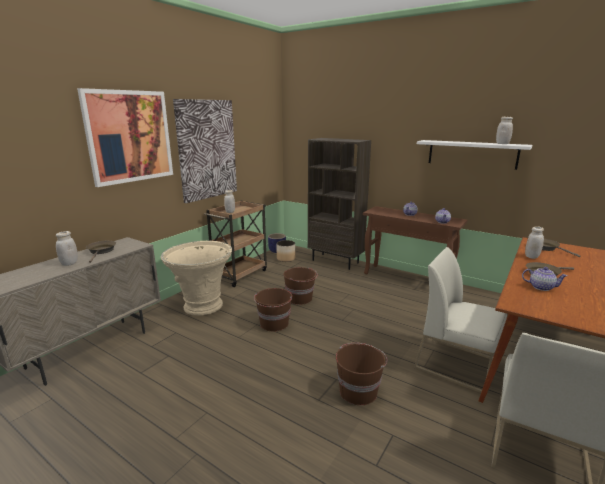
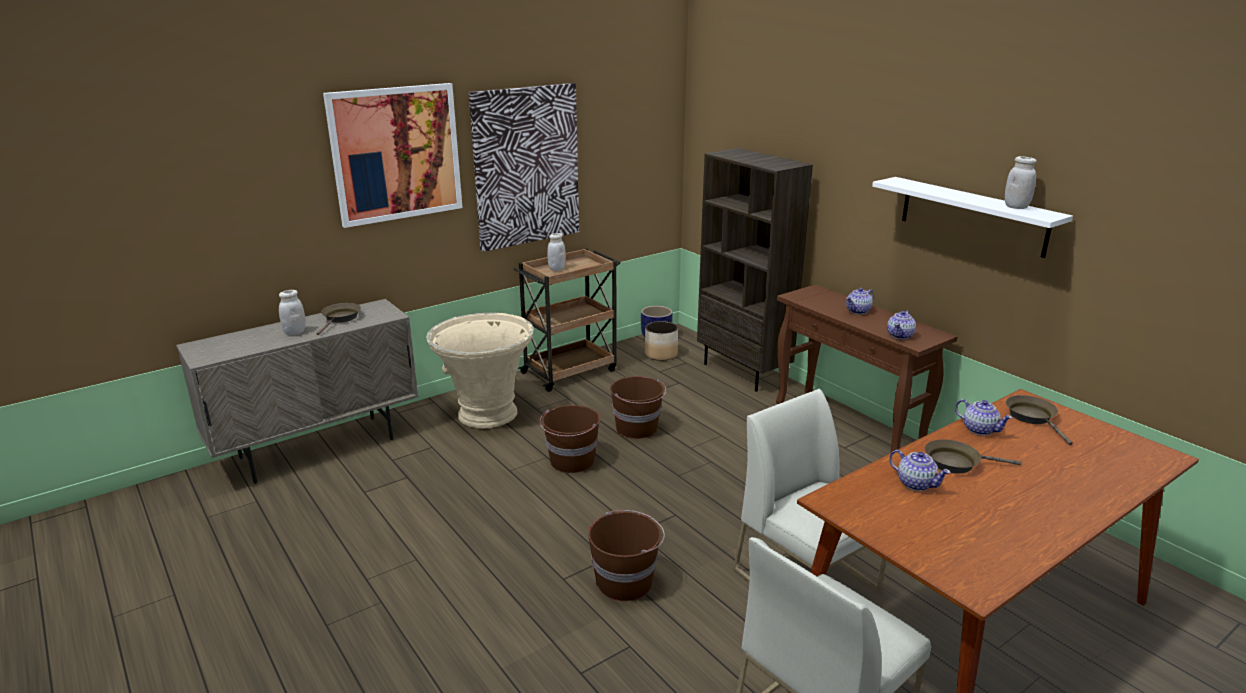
camera: 20 degrees right, 5 degrees up
white jar [525,226,544,259] -> teapot [955,399,1012,435]

